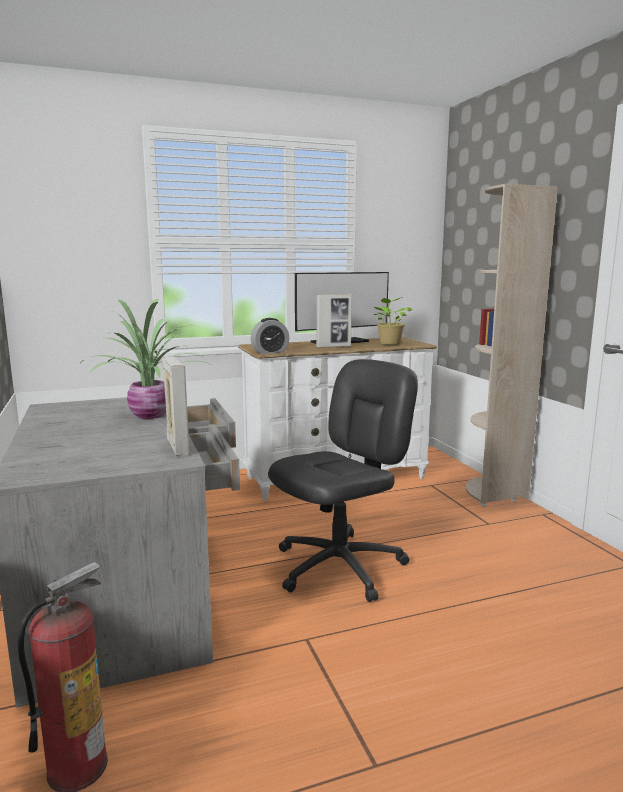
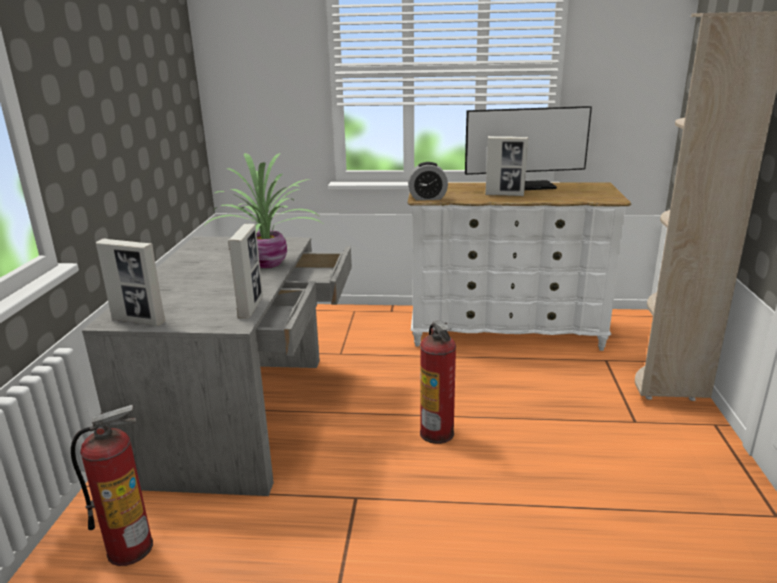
camera: 25 degrees right, 10 degrees up
black office chair [268,359,418,602] -> fire extinguisher [420,320,456,444]
potted plant [374,297,412,345] -> none
none -> picture frame [96,239,165,326]

